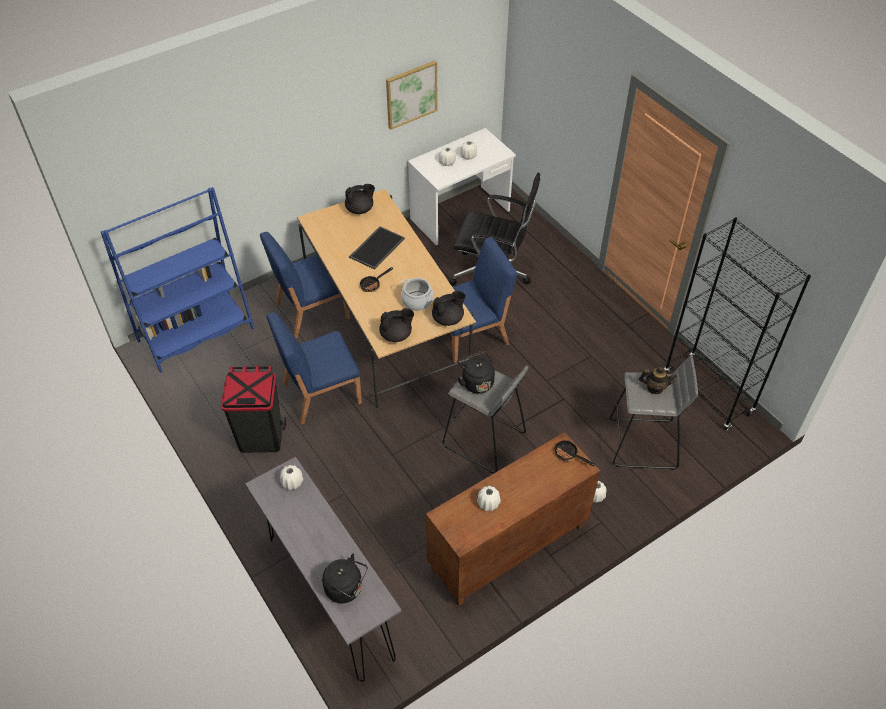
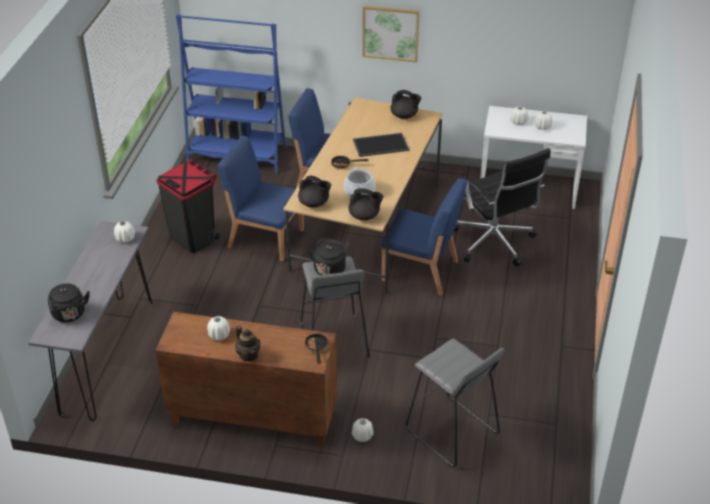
camera: 45 degrees right, 10 degrees down
picture [386,61,438,130] -> picture moved to [363,5,420,62]
teapot [639,367,677,394] -> teapot moved to [235,326,260,361]
black bookcase [664,217,811,430] -> none

